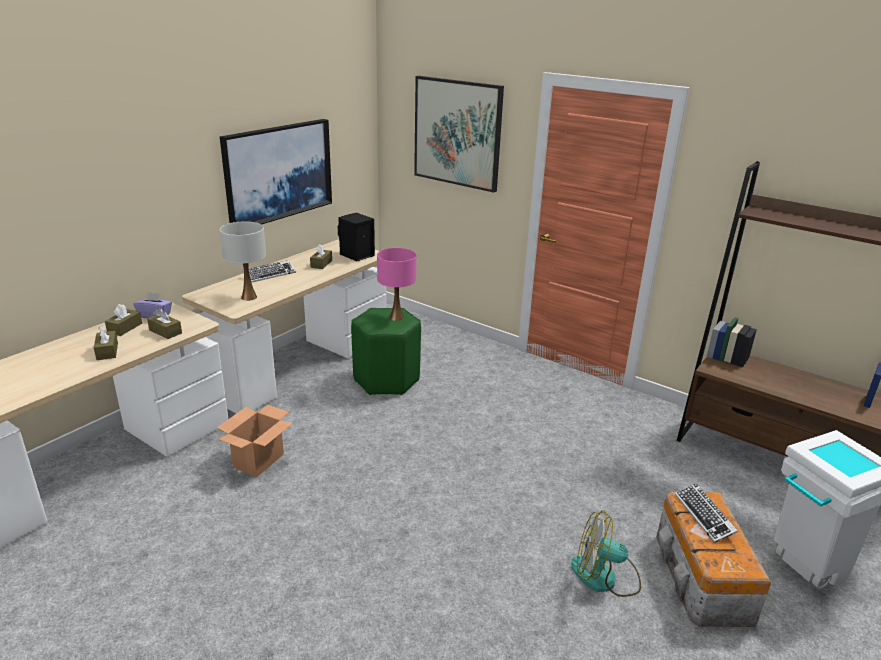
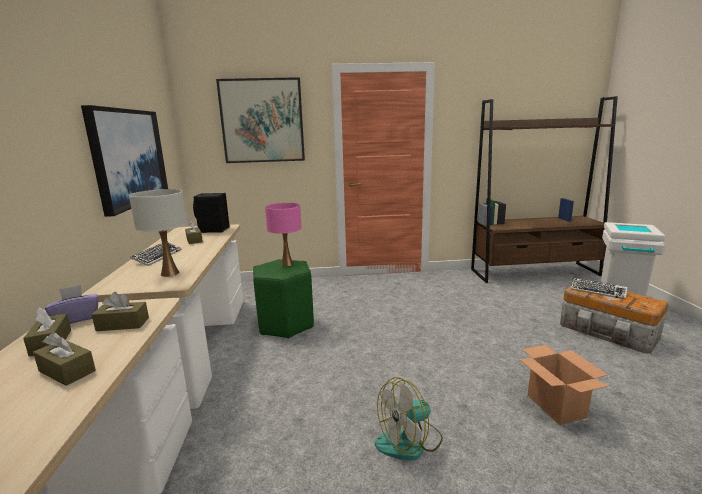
camera: 40 degrees left, 10 degrees down
cardboard box [217,405,292,477] -> cardboard box moved to [519,345,609,425]
fan [571,510,641,597] -> fan moved to [375,377,443,461]

